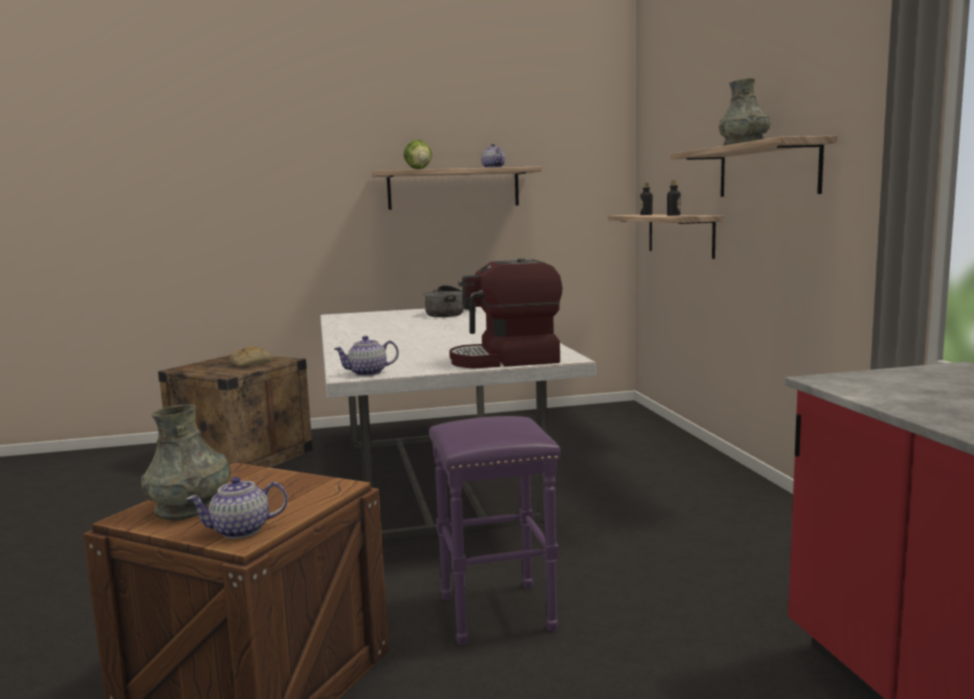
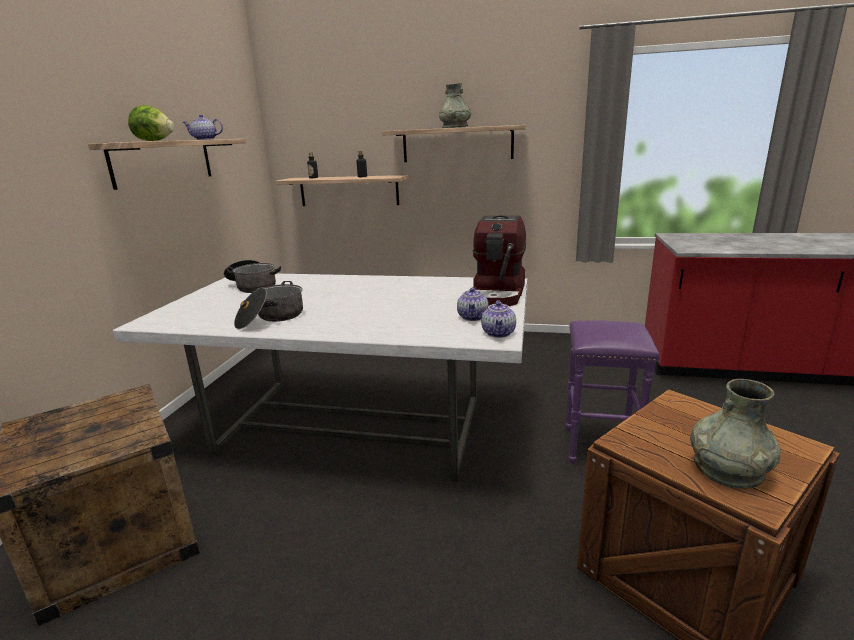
camera: 65 degrees left, 10 degrees up
teapot [186,477,288,539] -> teapot moved to [457,288,489,321]
bread [230,346,272,366] -> none
none -> cooking pot [234,281,303,329]

